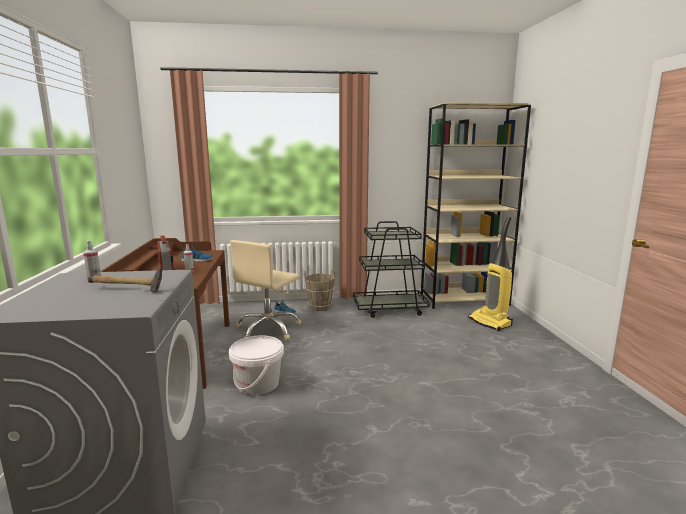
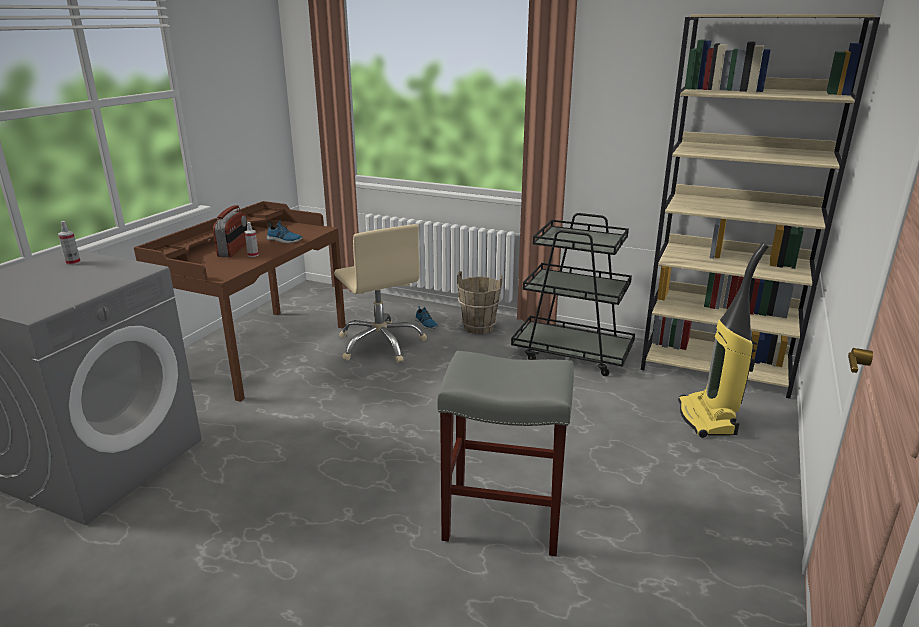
camera: 30 degrees right, 10 degrees up
hammer [88,267,162,292] -> none
white bucket [229,335,284,395] -> none
beige office chair [230,240,301,340] -> beige office chair turned 90 degrees counterclockwise [334,224,427,363]
none -> grey stool [437,351,574,556]

